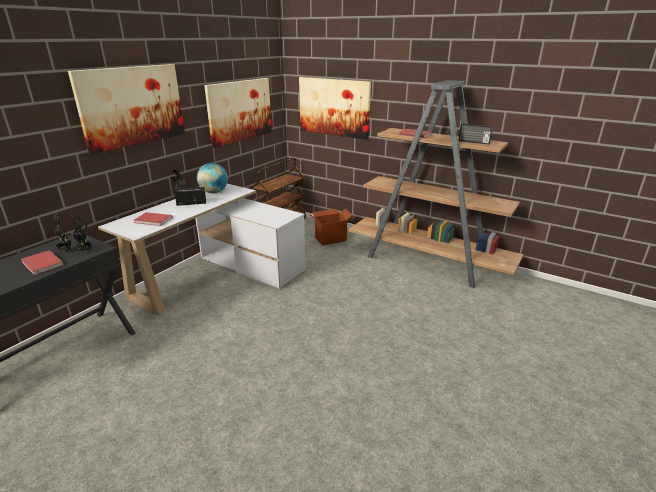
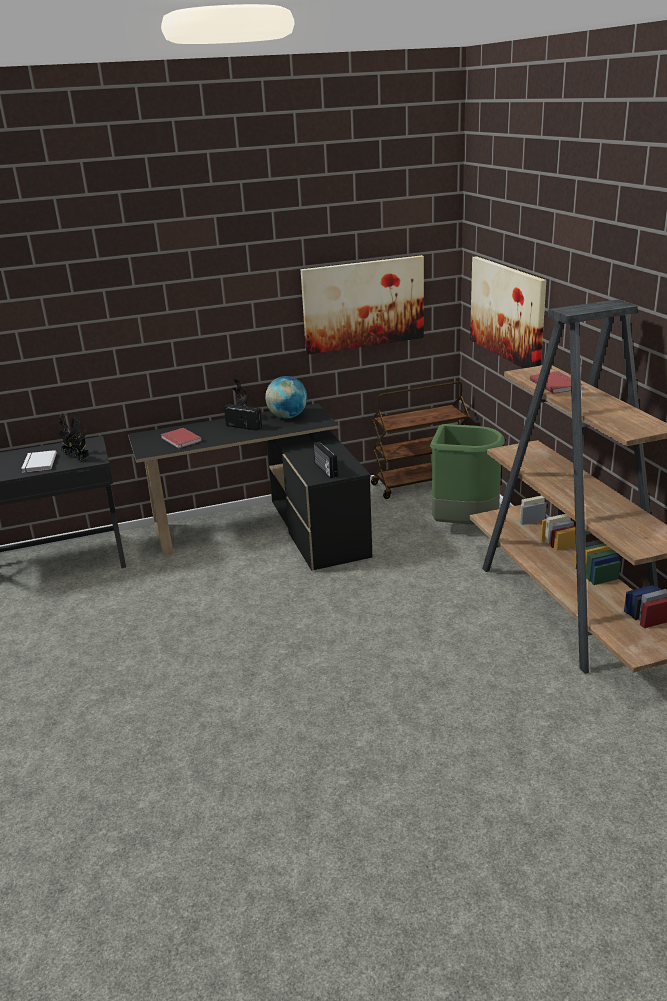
camera: 40 degrees right, 0 degrees up
red book [21,250,64,275] -> white book [21,450,57,473]
picture [68,64,185,154] -> none
white desk [98,184,306,315] -> black desk [128,403,372,571]
cardboard box [310,209,352,245] -> green trash can [430,424,505,525]
radio [459,123,493,144] -> radio moved to [313,441,338,478]

